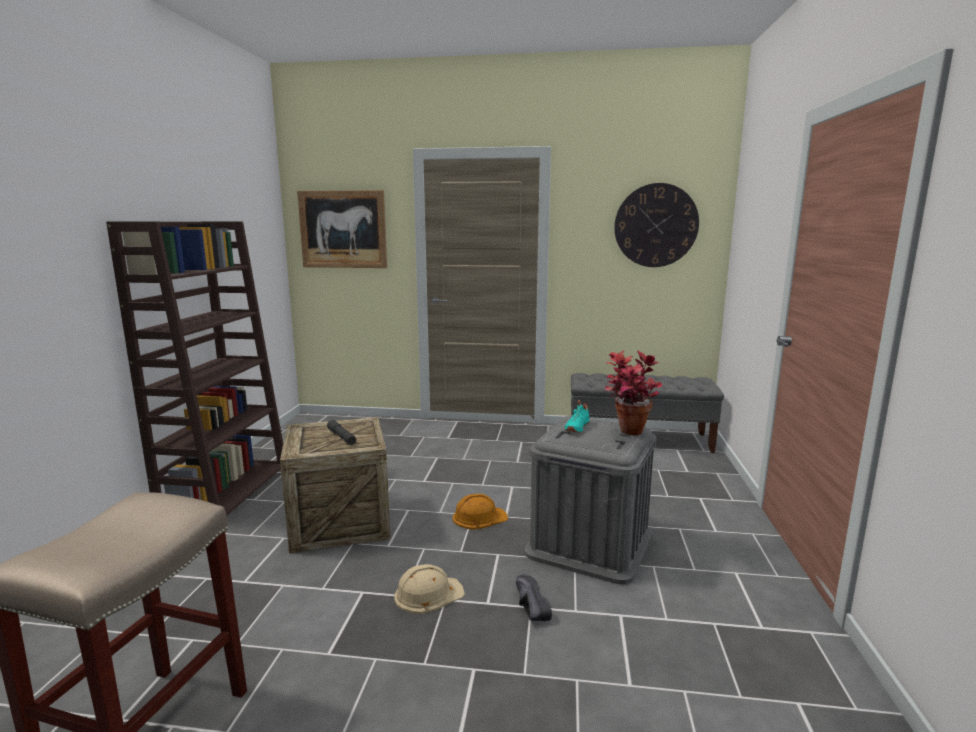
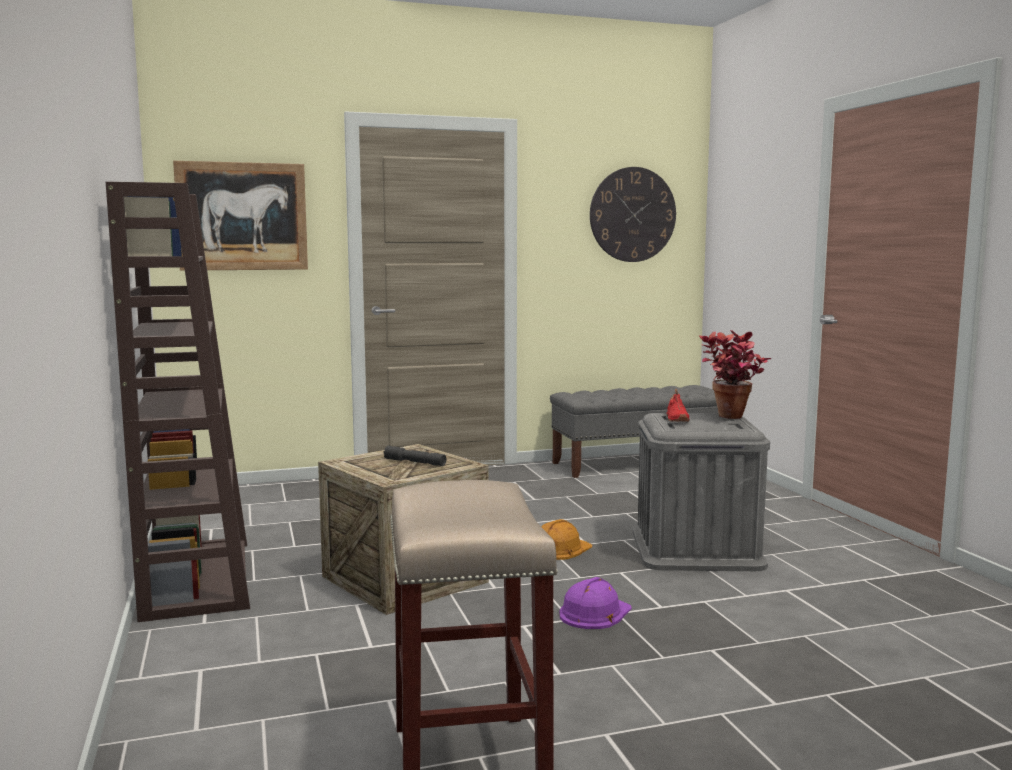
camera: 25 degrees left, 5 degrees down
beige hard hat [394,564,465,614] -> purple hard hat [559,577,632,629]
black shoe [516,574,552,621] -> none
turquoise shoe [565,400,590,433] -> red shoe [667,389,689,422]

